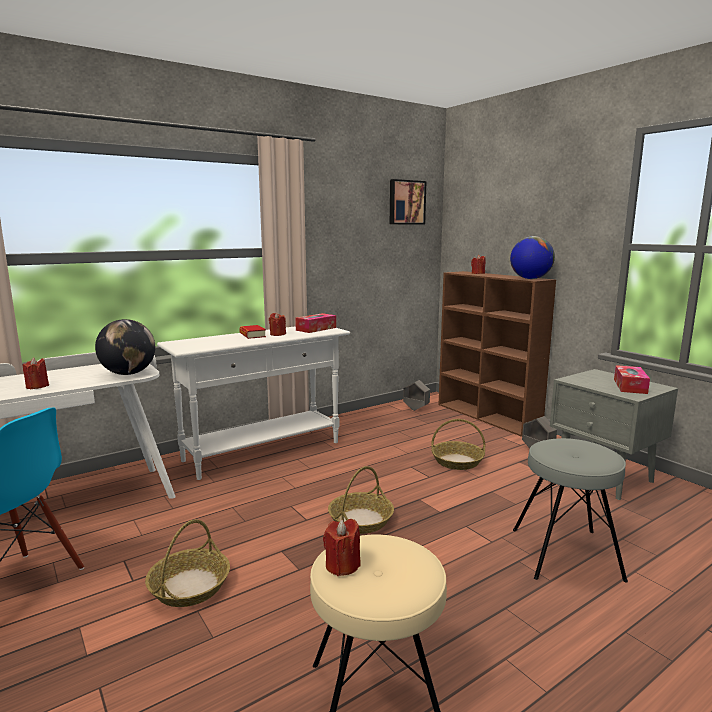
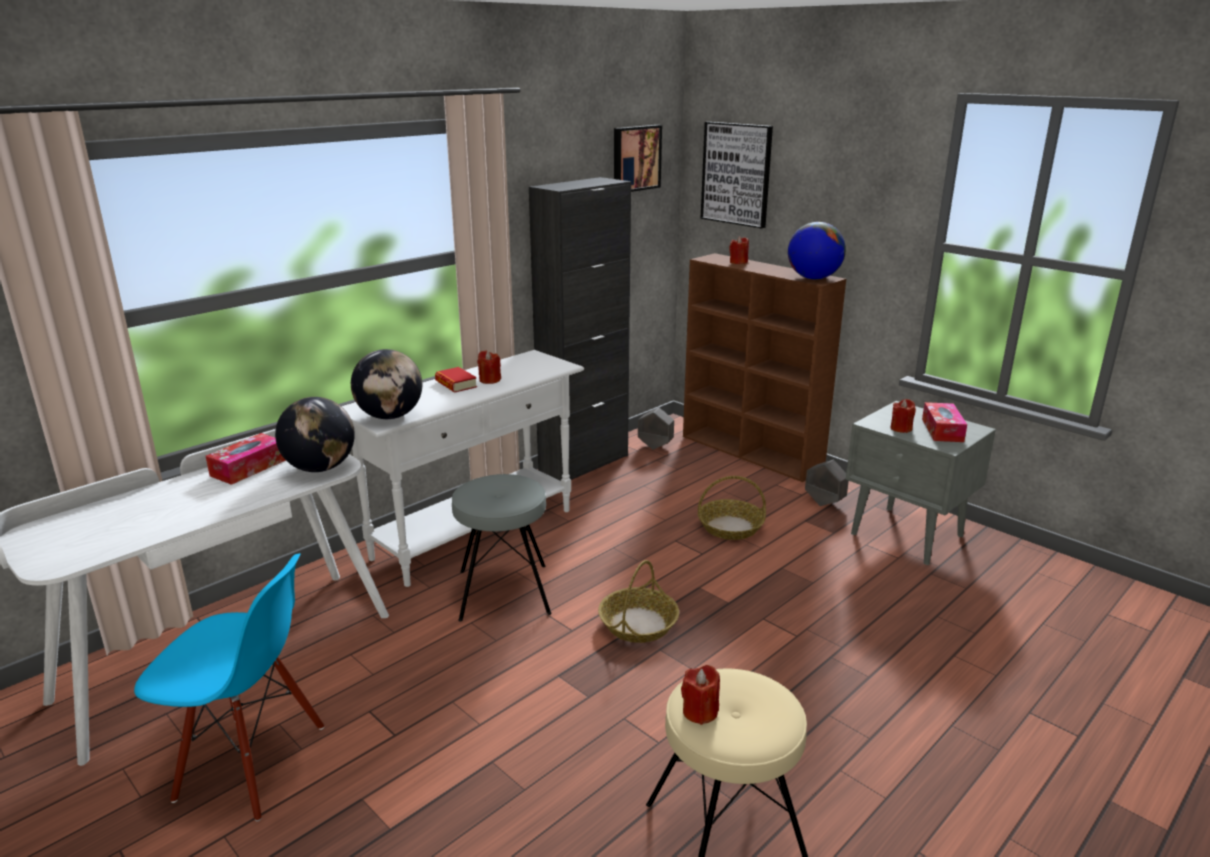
camera: 10 degrees left, 10 degrees up
red candle [23,357,49,389] -> red candle moved to [890,399,916,433]
basket [145,519,230,607] -> none
tissue box [295,313,336,333] -> tissue box moved to [206,433,286,485]
grey stool [513,438,628,582] -> grey stool moved to [452,474,551,622]
none -> globe [351,349,422,419]
none -> black cabinet [529,177,631,481]
none -> picture [701,122,773,228]

